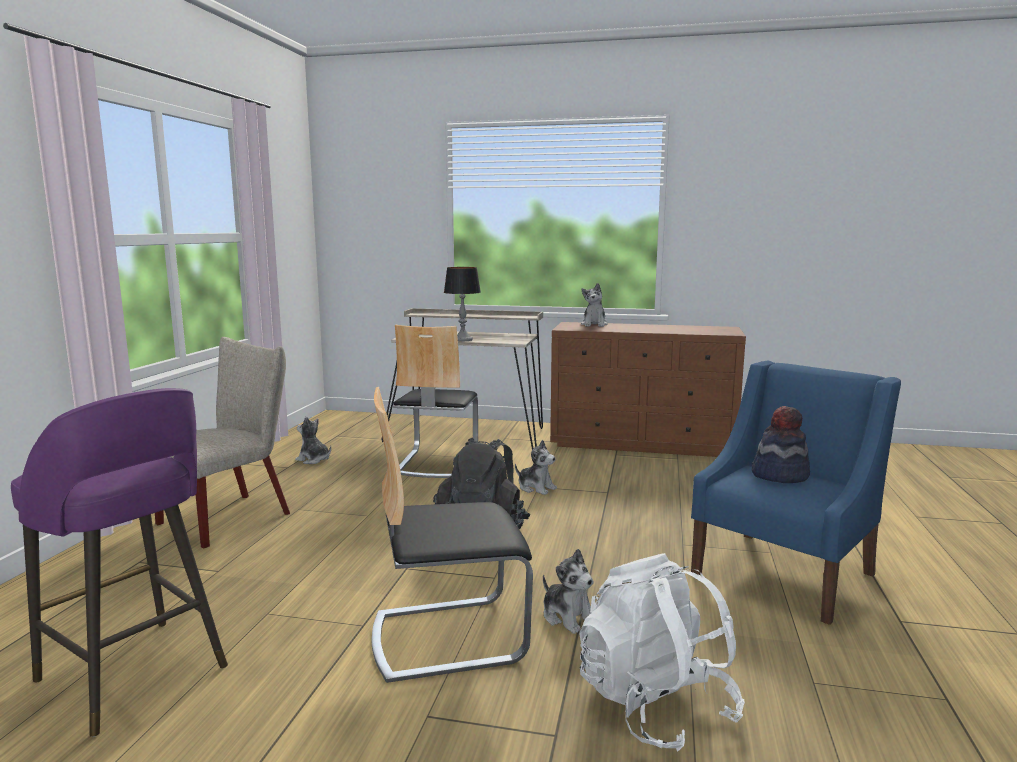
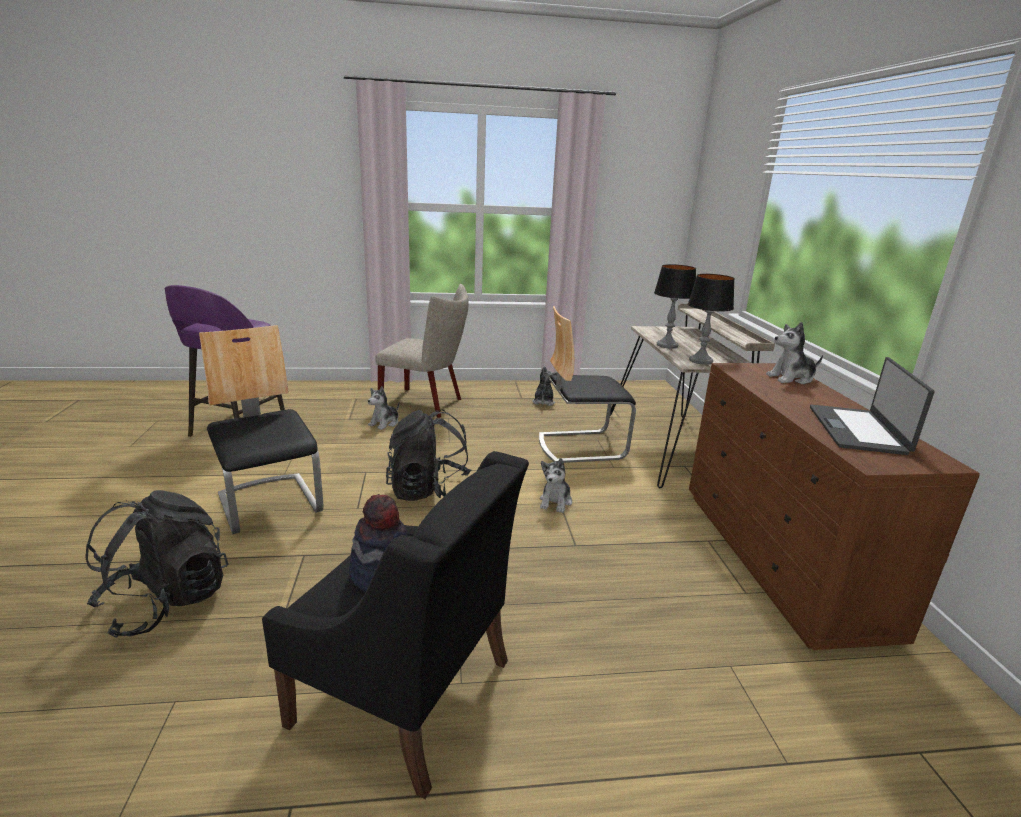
camera: 70 degrees right, 10 degrees up
plush toy [543,549,594,634] -> plush toy moved to [368,386,399,430]
white backpack [579,553,745,751] -> black backpack [86,490,228,638]
blue armchair [691,361,901,625] -> black armchair [262,451,529,799]
none -> table lamp [688,274,735,365]
none -> laptop [810,357,935,455]

